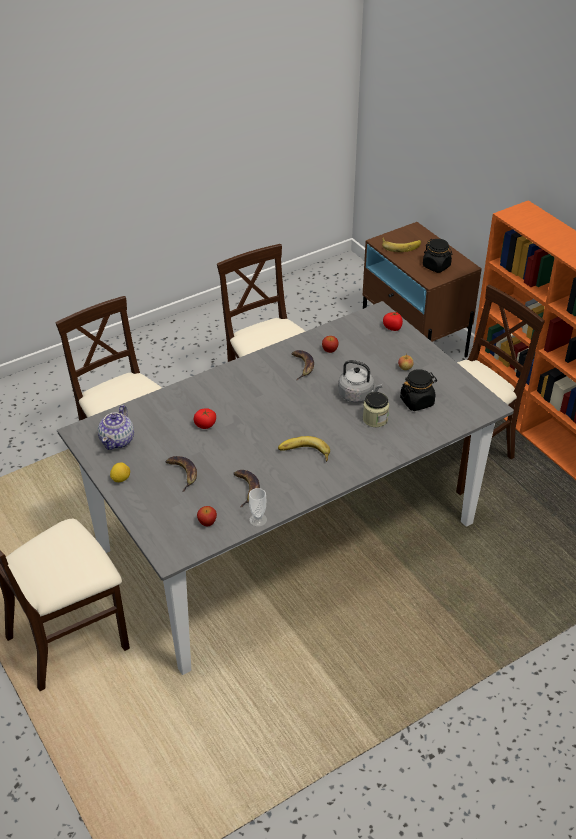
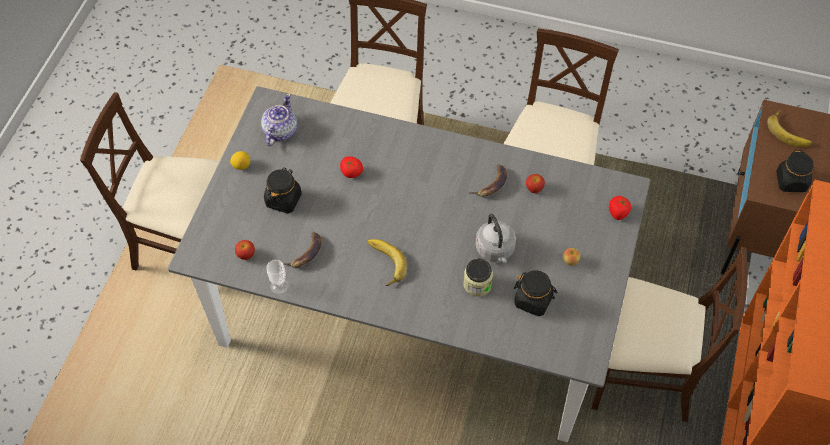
camera: 50 degrees right, 15 degrees up
teapot [98,405,134,450] -> teapot turned 135 degrees clockwise [261,93,297,146]
banana [166,456,197,492] -> black jar [264,167,302,213]

